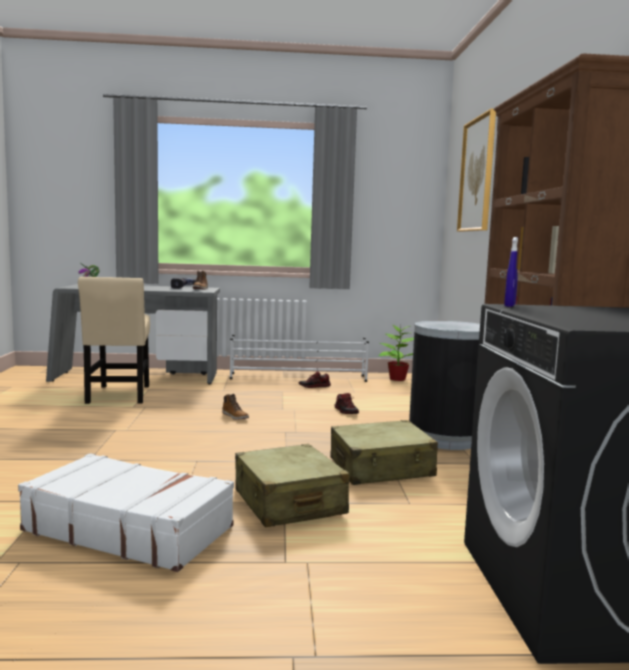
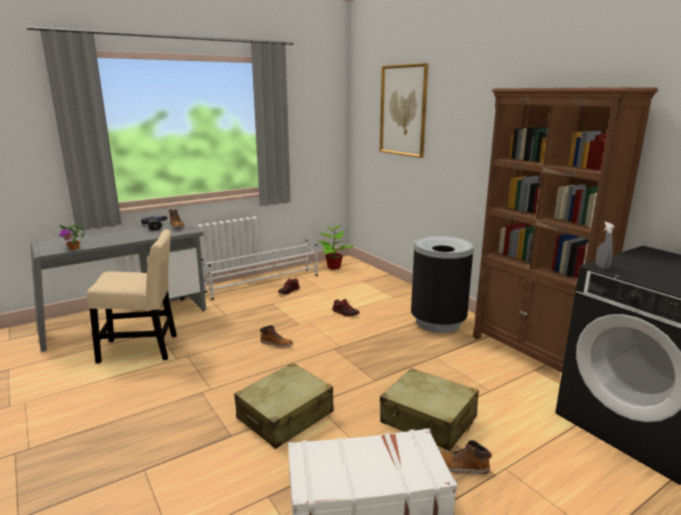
camera: 30 degrees left, 10 degrees up
beige chair [78,277,150,404] -> beige chair turned 60 degrees counterclockwise [87,229,177,364]
beige suitcase [330,420,438,485] -> beige suitcase moved to [234,363,334,449]
blue spray bottle [504,237,518,307] -> grey spray bottle [596,222,614,270]
none -> boot [441,440,492,474]

